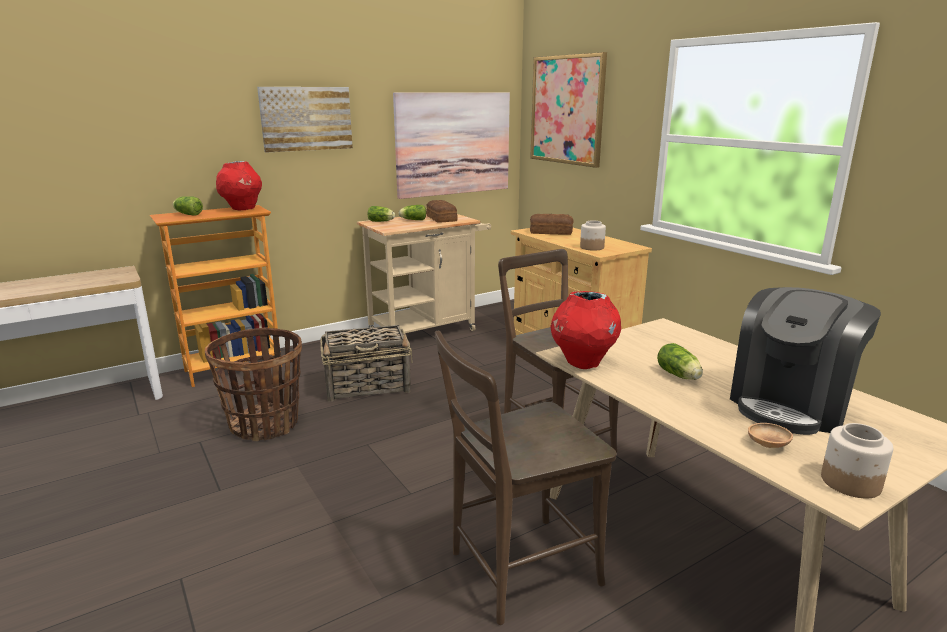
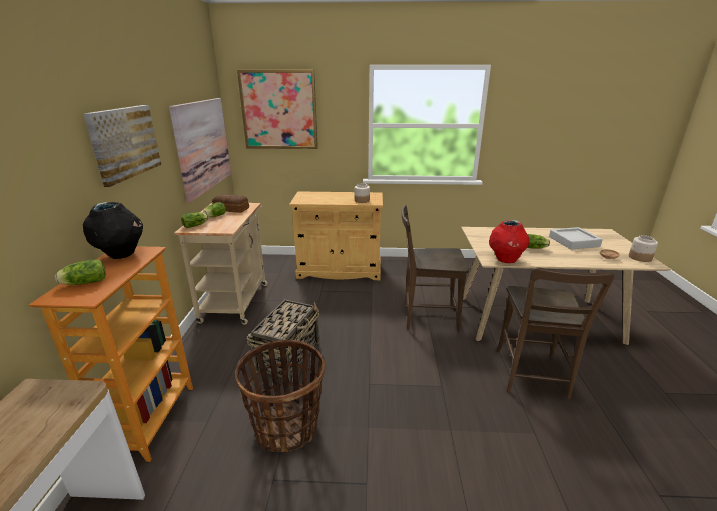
camera: 55 degrees left, 5 degrees up
red vase [216,161,262,210] -> black vase [83,202,143,259]
bread [530,214,574,235] -> none
coffee machine [730,287,881,435] -> grey tray [549,227,603,250]

